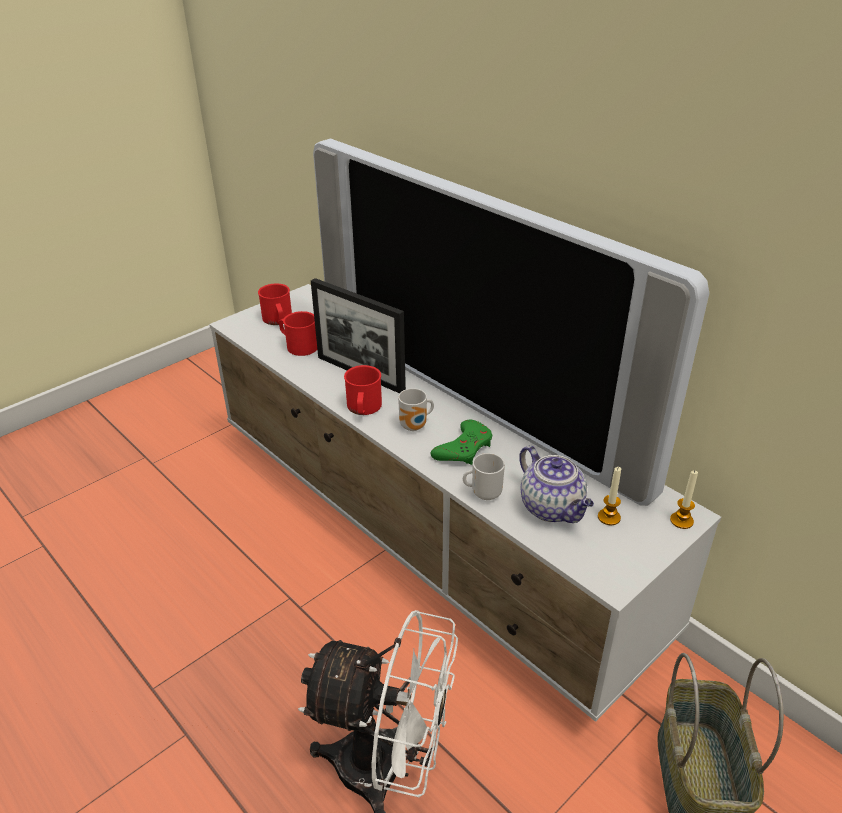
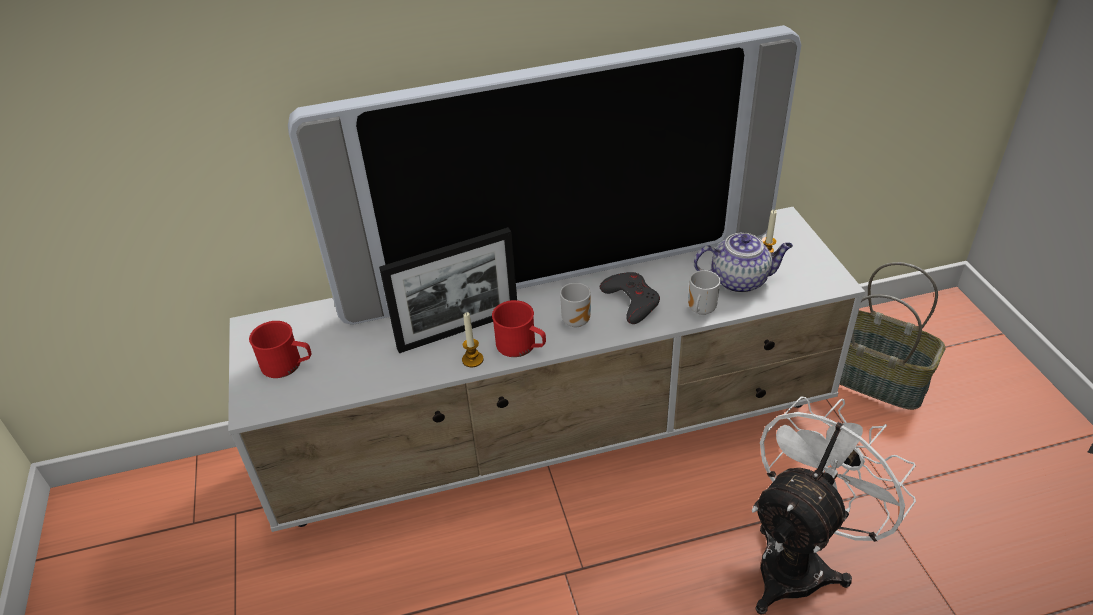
camera: 60 degrees left, 5 degrees up
red mug [279,311,317,356] -> none
green game controller [431,420,492,465] -> grey game controller [600,272,660,324]
candle [670,471,698,529] -> candle moved to [462,312,483,368]

